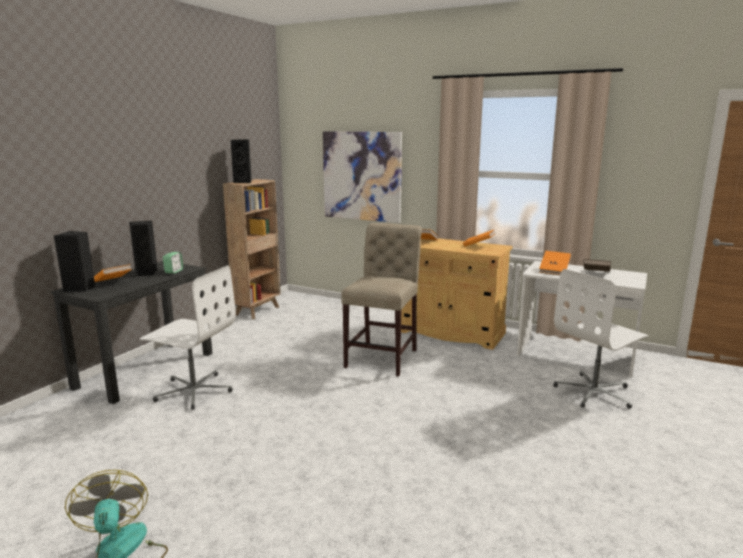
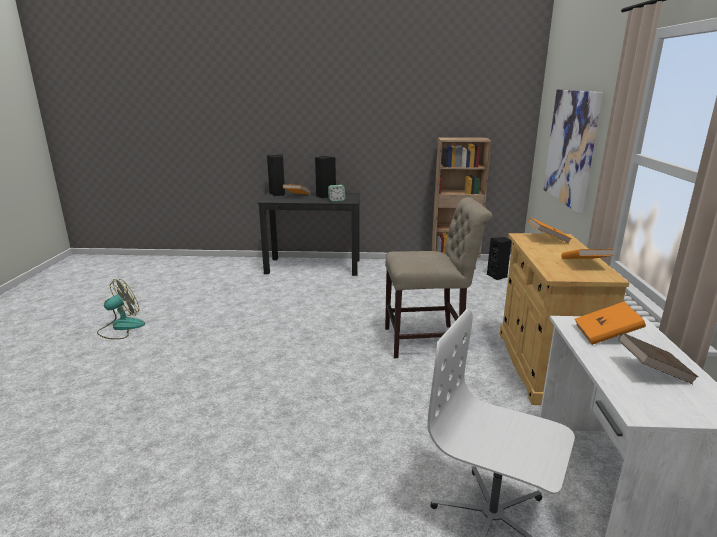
camera: 65 degrees right, 5 degrees up
white office chair [140,265,236,410] -> none
black speaker [231,139,252,183] -> black speaker moved to [487,237,512,280]

